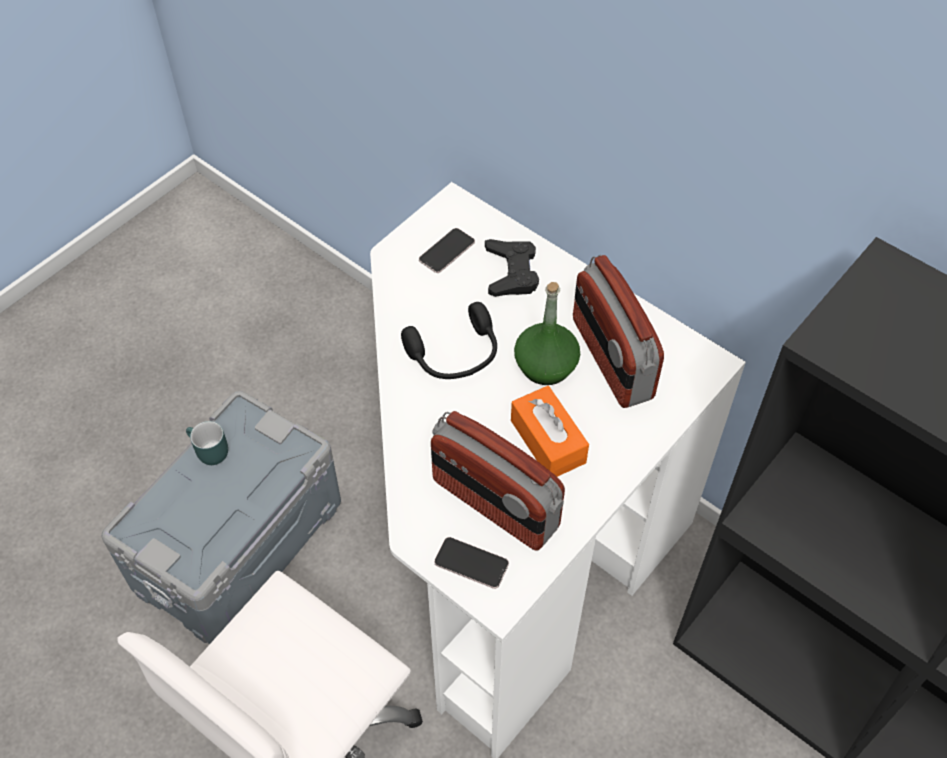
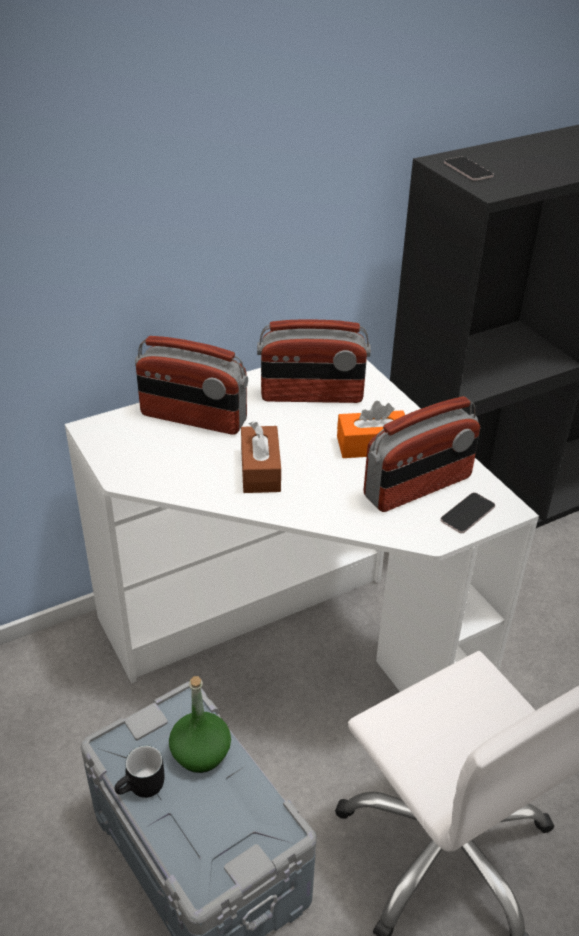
camera: 70 degrees left, 15 degrees down
turquoise mug [186,421,228,465] -> black mug [115,745,165,798]
black headphones [401,302,497,379] -> brown tissue box [241,421,281,493]
phone [419,228,475,273] -> phone moved to [444,157,494,181]
black game controller [485,239,539,297] -> radio [135,336,248,435]
green bottle [514,282,580,385] -> green bottle moved to [169,676,231,773]

